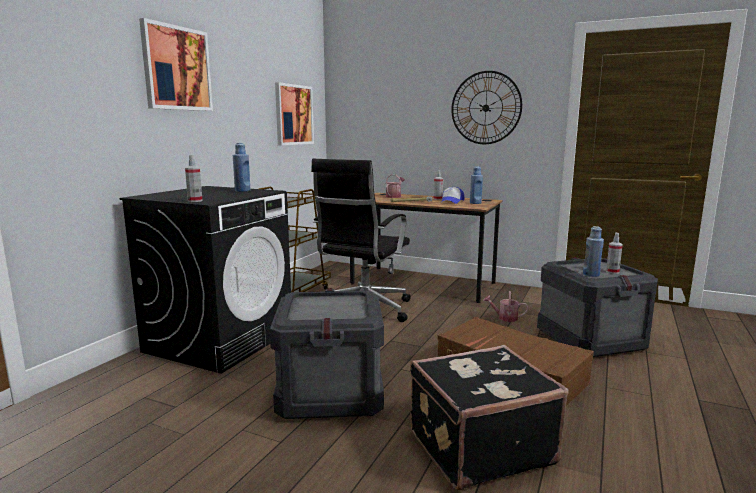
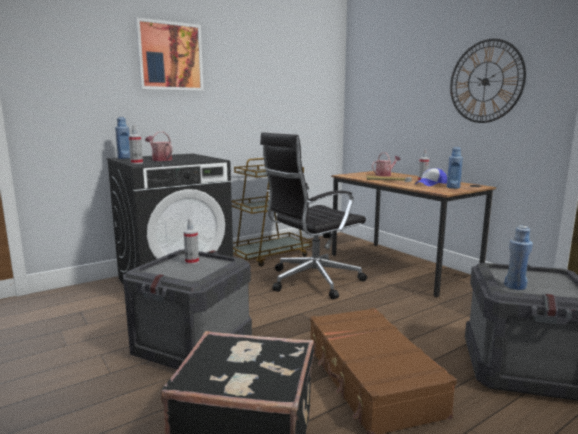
camera: 30 degrees right, 0 degrees up
blue bottle [233,143,250,192] -> blue bottle moved to [115,117,130,159]
picture [275,82,314,145] -> none
watering can [483,291,528,322] -> watering can moved to [145,132,173,161]
spray bottle [606,233,623,274] -> spray bottle moved to [184,218,199,264]

